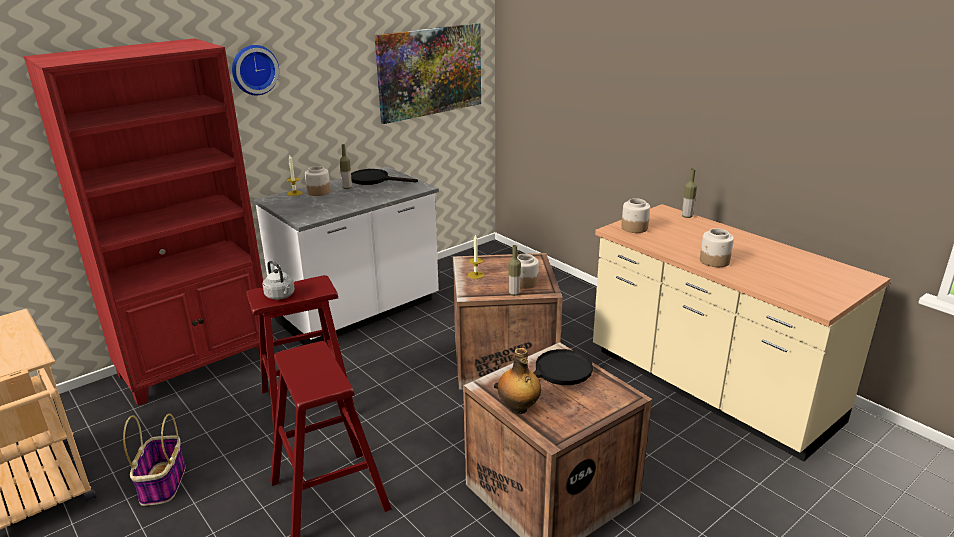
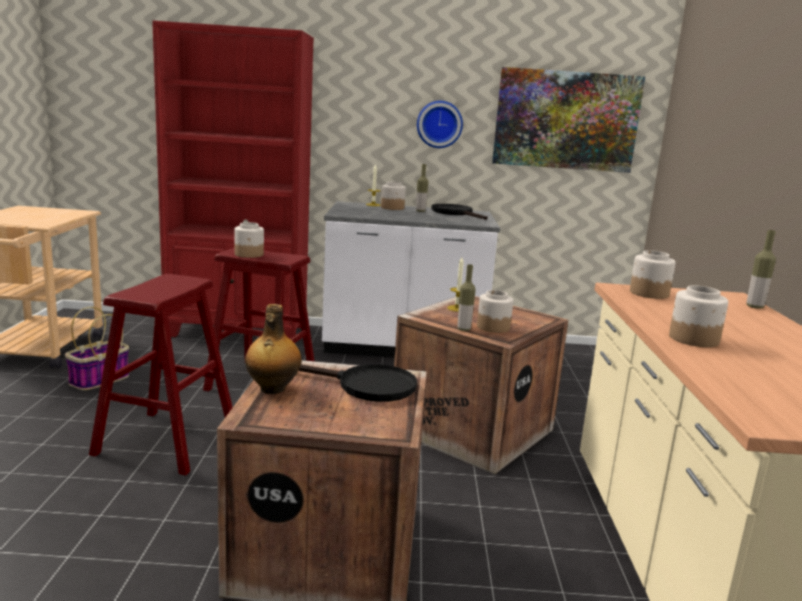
camera: 40 degrees right, 10 degrees down
wall clock [232,45,279,95] -> wall clock moved to [417,101,463,148]
grey kettle [262,261,295,300] -> jar [234,222,264,258]

